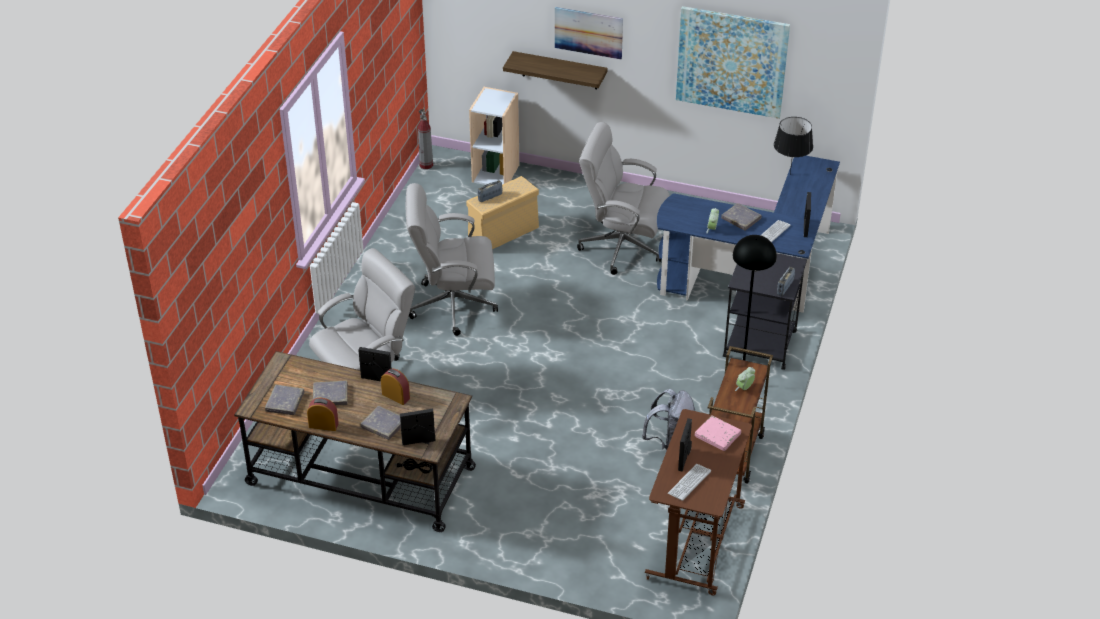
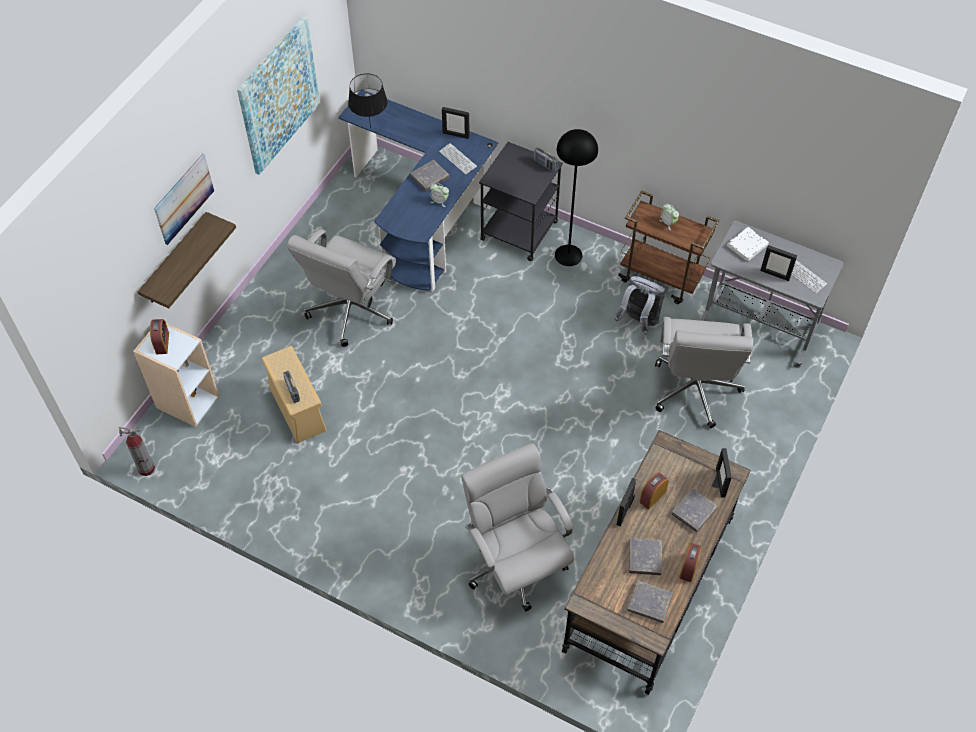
camera: 80 degrees left, 15 degrees up
grey office chair [406,183,498,336] -> grey office chair moved to [655,317,753,428]
brown desk [645,409,752,595] -> grey desk [700,221,843,368]
pink book [694,415,741,451] -> white book [727,227,769,261]
none -> alarm clock [150,319,169,354]

